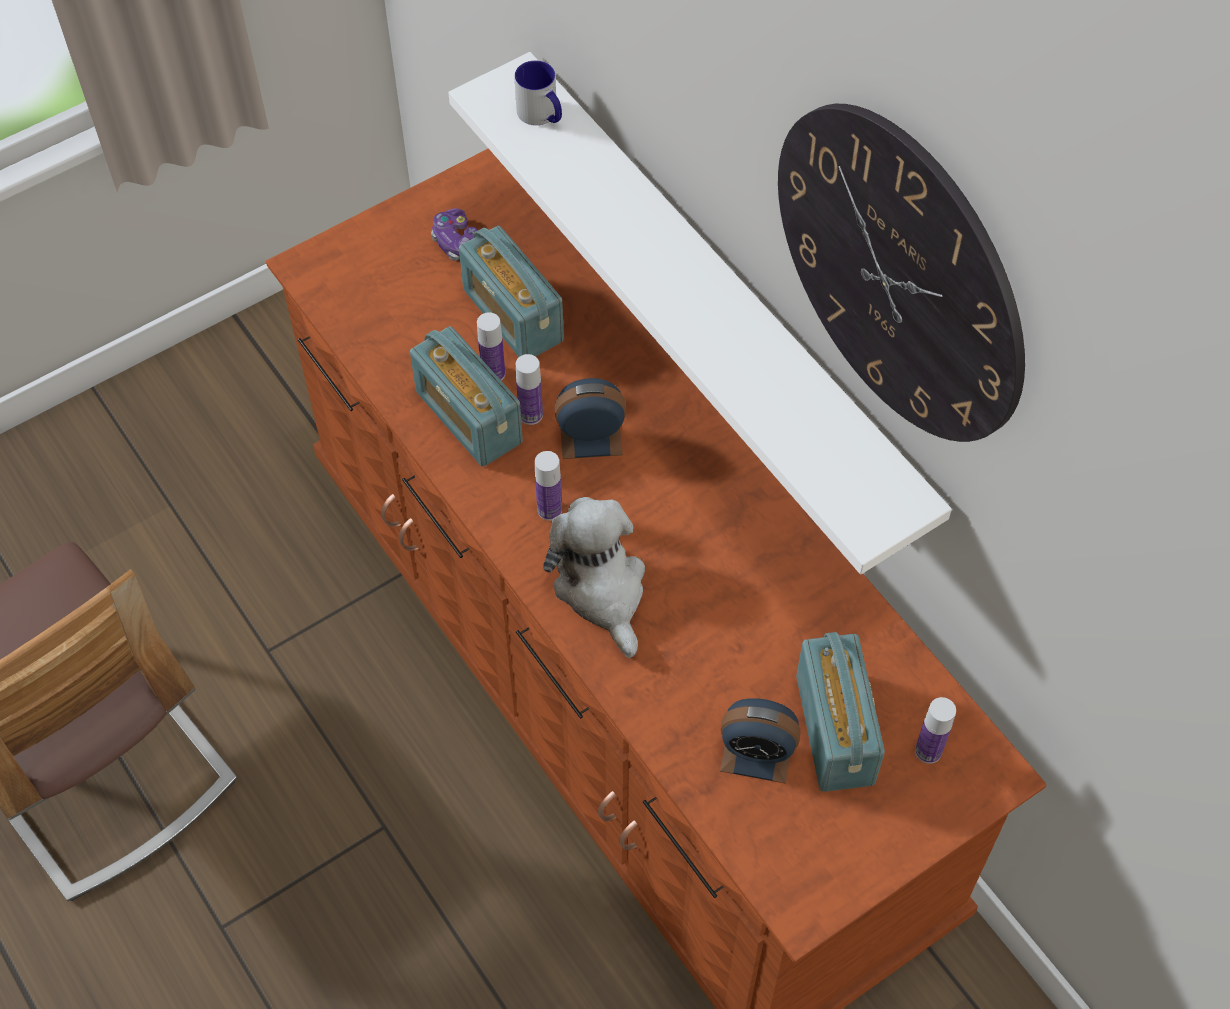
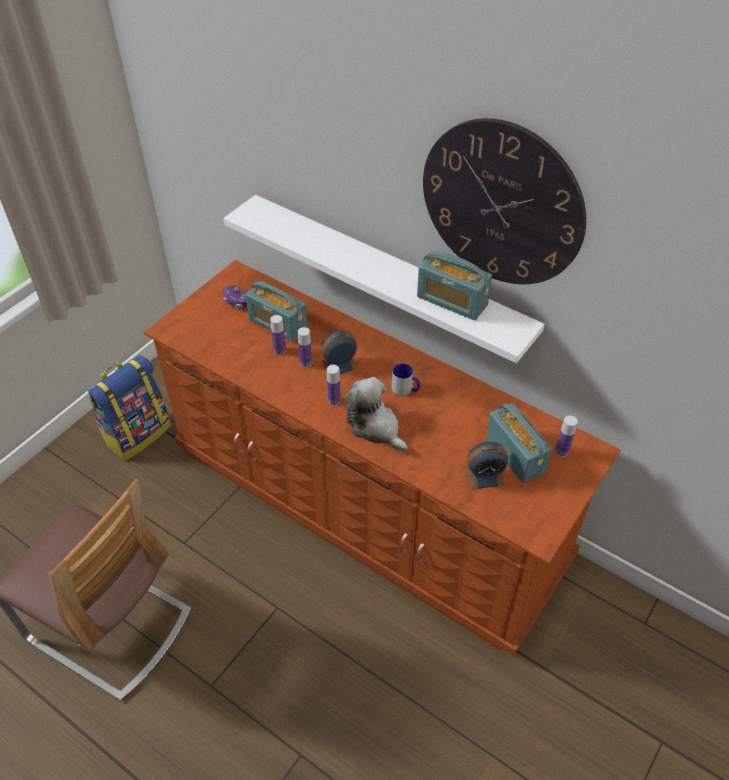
camera: 20 degrees left, 10 degrees down
radio [410,326,523,467] -> radio moved to [417,251,492,320]
mug [514,61,562,125] -> mug moved to [392,363,420,396]
none -> backpack [88,355,171,461]

